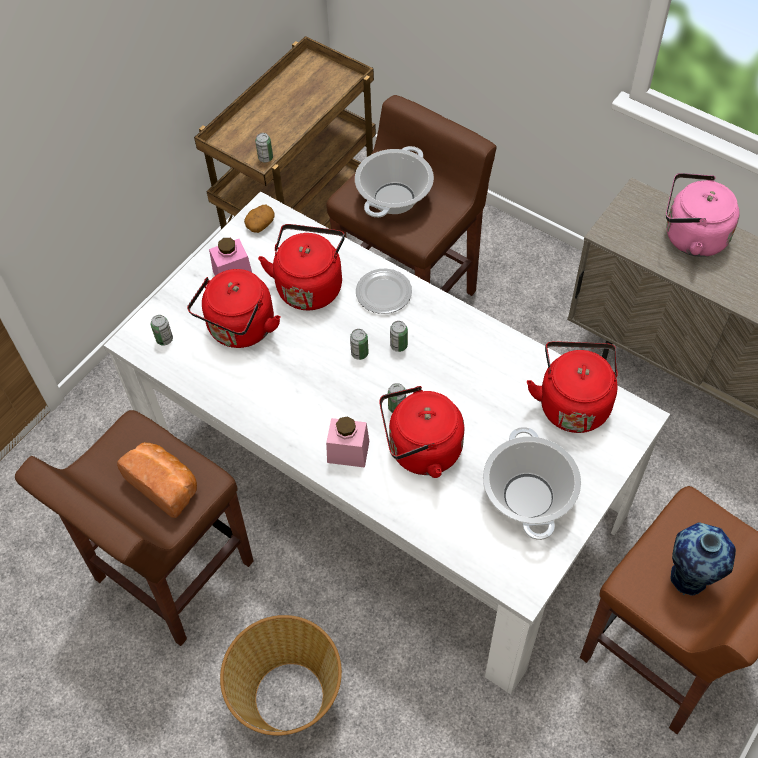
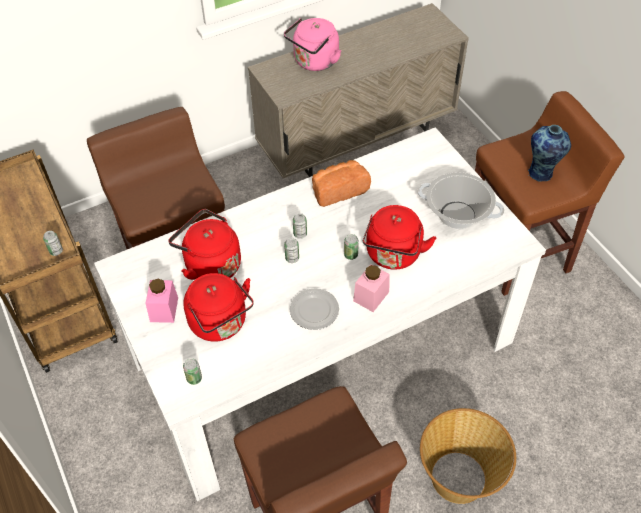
camera: 65 degrees left, 5 degrees down
bread [117,442,197,518] -> bread moved to [312,160,371,207]
potato [244,205,275,233] -> none
cooking pot [355,146,434,218] -> none
plate [356,268,412,314] -> plate moved to [290,288,339,330]
red kettle [527,341,618,433] -> none

